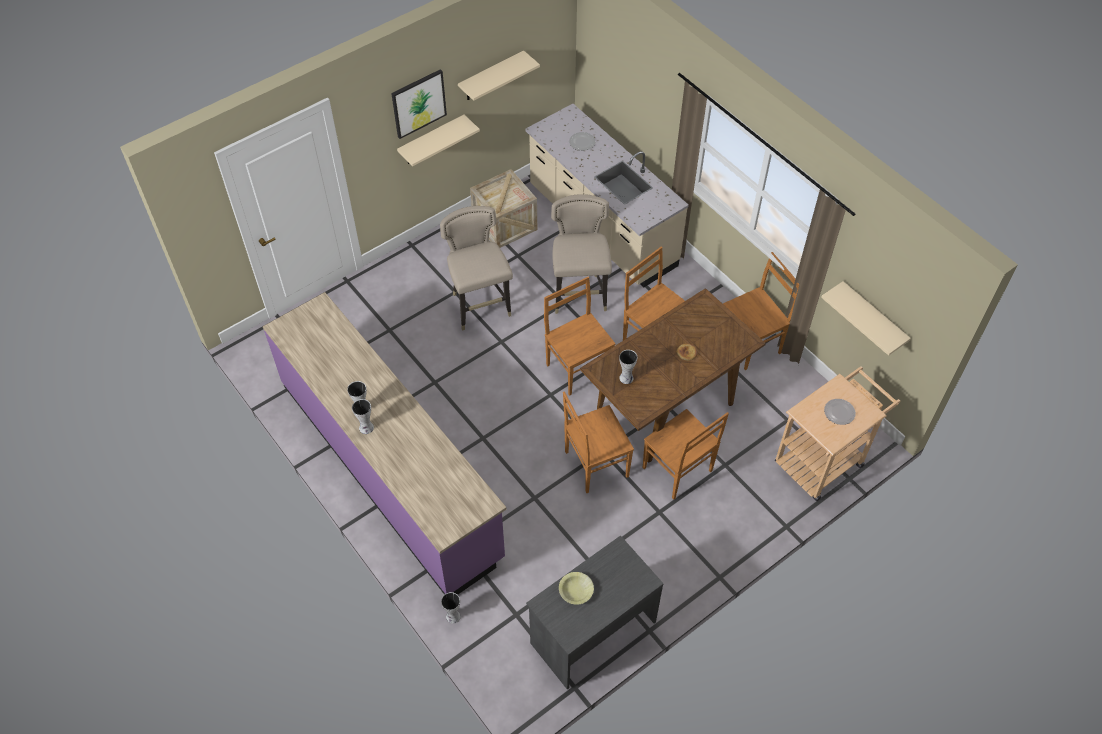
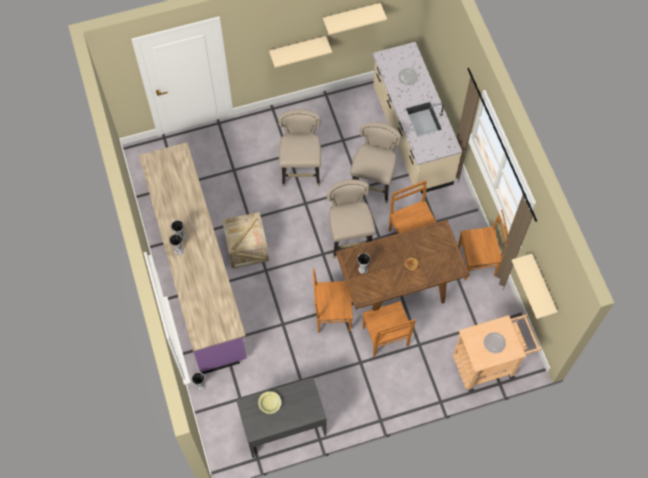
camera: 20 degrees right, 10 degrees up
picture [391,69,447,139] -> none
crate [470,169,537,248] -> crate moved to [222,212,269,269]
brown chair [544,276,616,396] -> beige stool [327,179,376,258]

